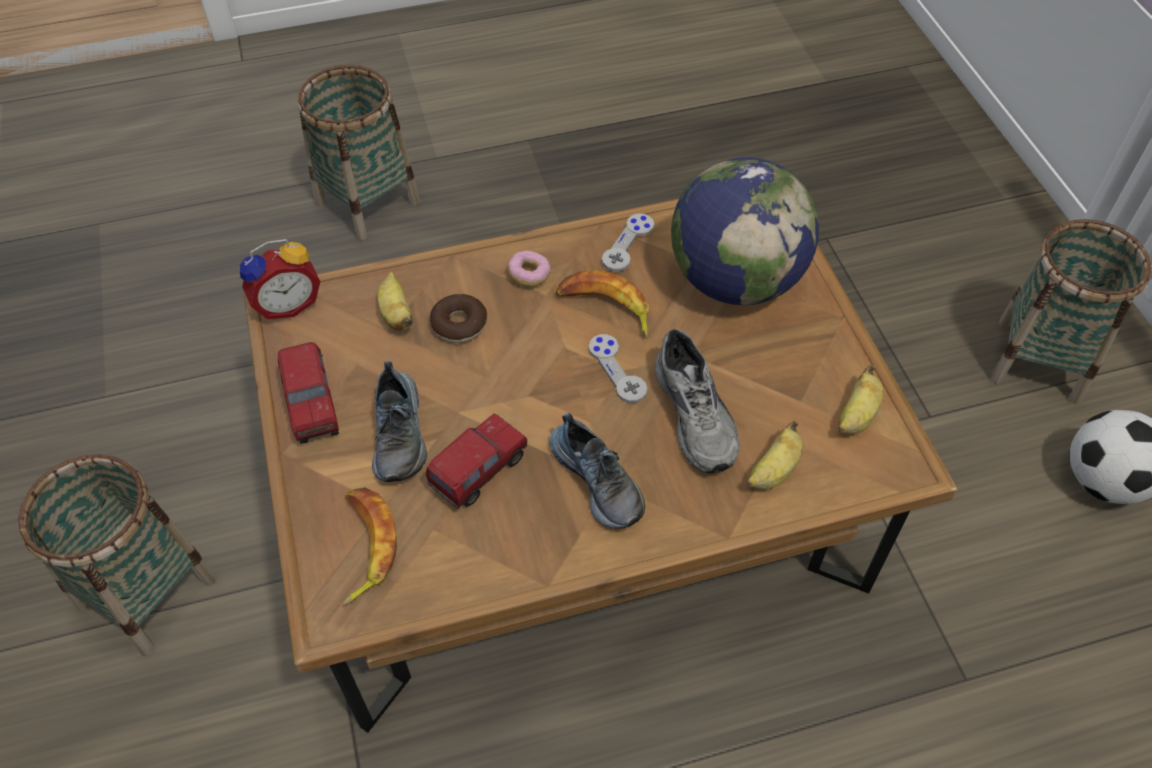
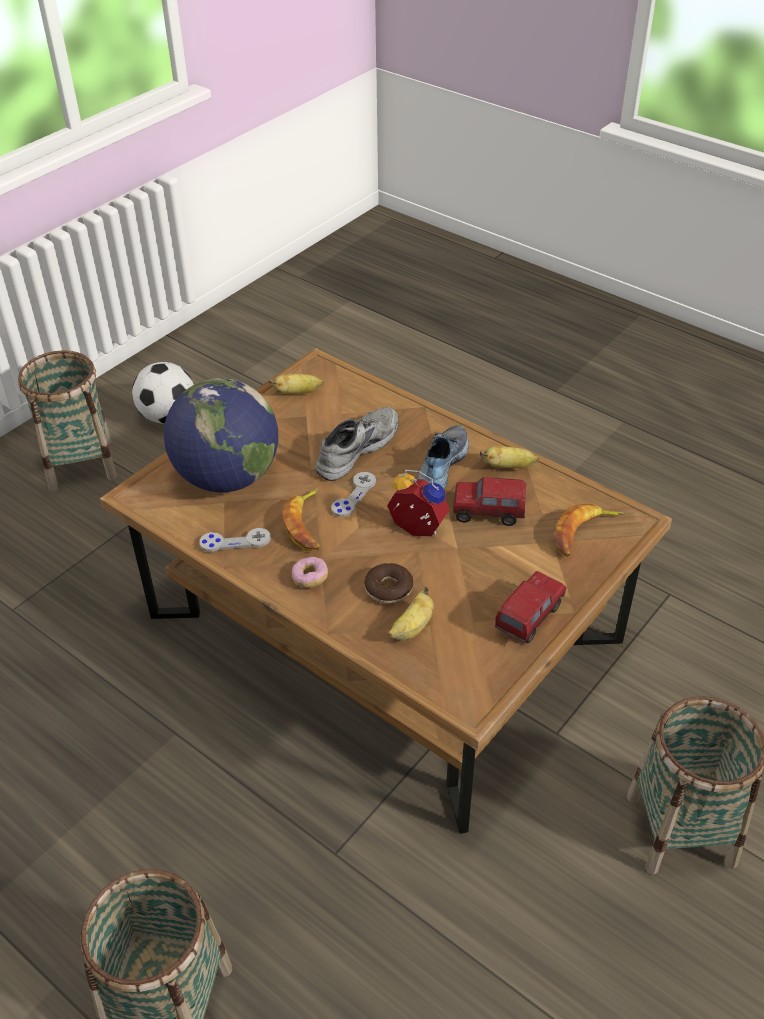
camera: 125 degrees left, 10 degrees down
alarm clock [240,239,320,319] -> alarm clock moved to [387,470,450,536]
shoe [372,361,427,482] -> none
banana [747,421,803,490] -> banana moved to [480,446,539,469]

